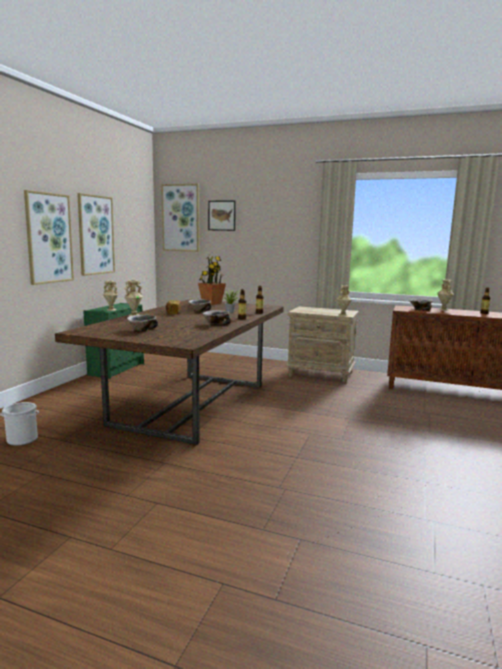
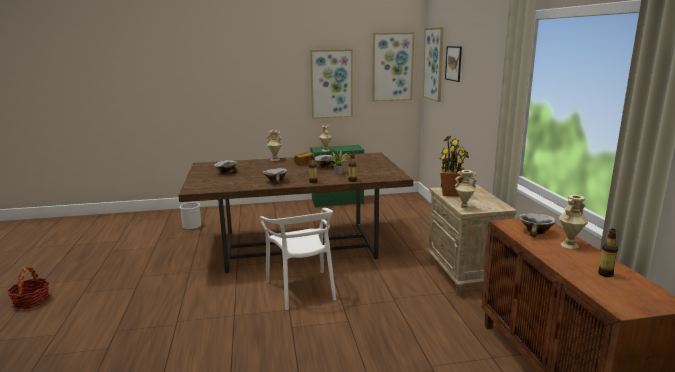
camera: 60 degrees right, 5 degrees up
picture [24,190,74,285] -> picture moved to [372,32,415,101]
potted plant [198,254,226,305] -> potted plant moved to [439,136,469,197]
none -> basket [7,266,49,309]
none -> white chair [260,208,336,310]

